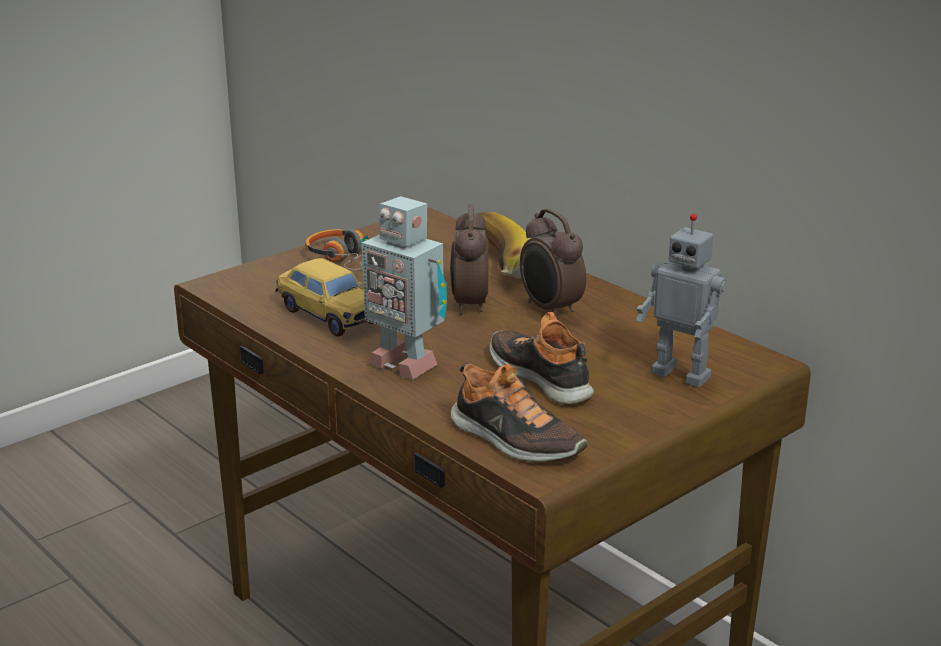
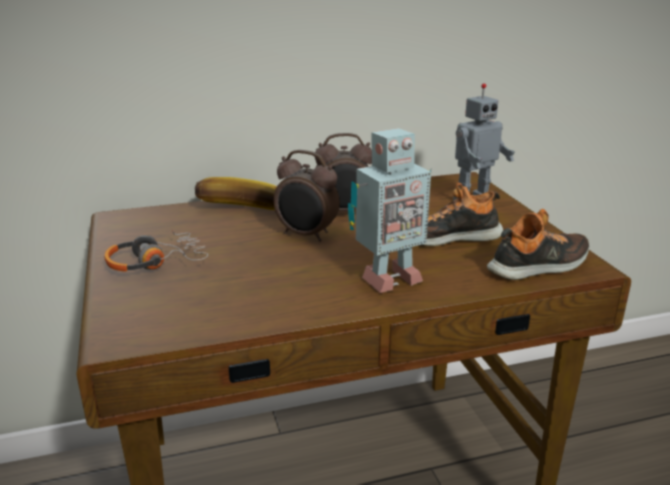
camera: 65 degrees left, 0 degrees up
toy car [275,258,374,337] -> none

